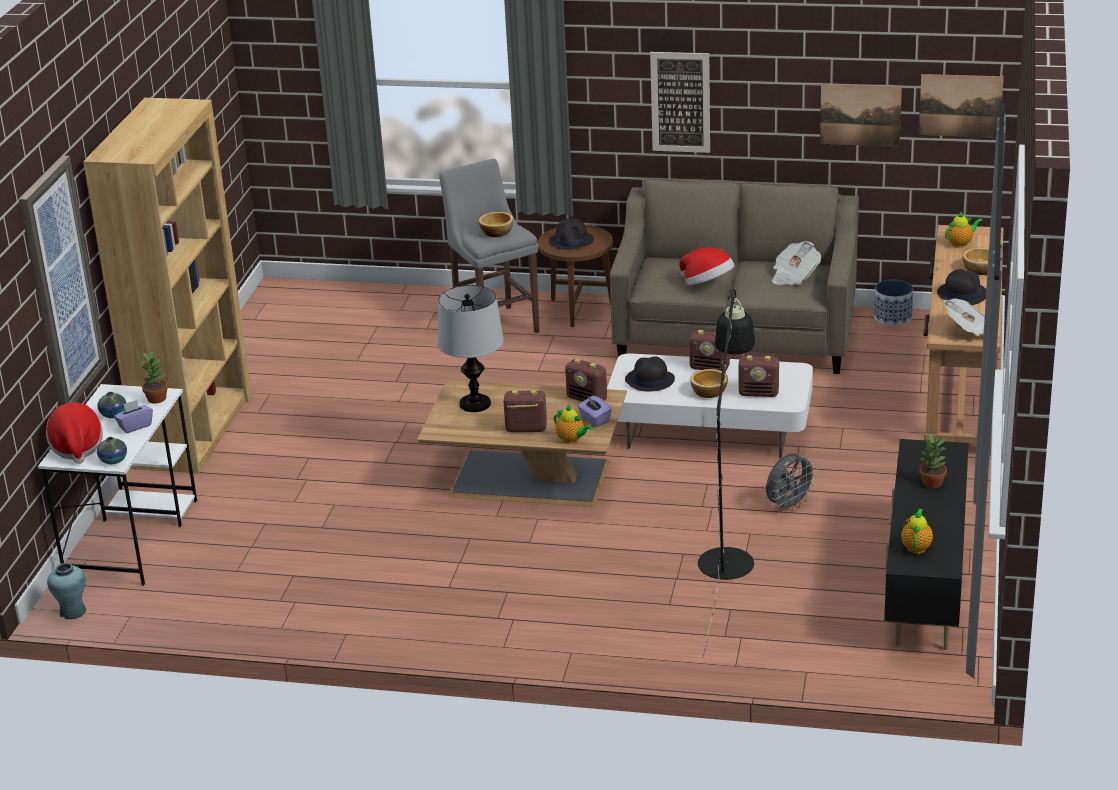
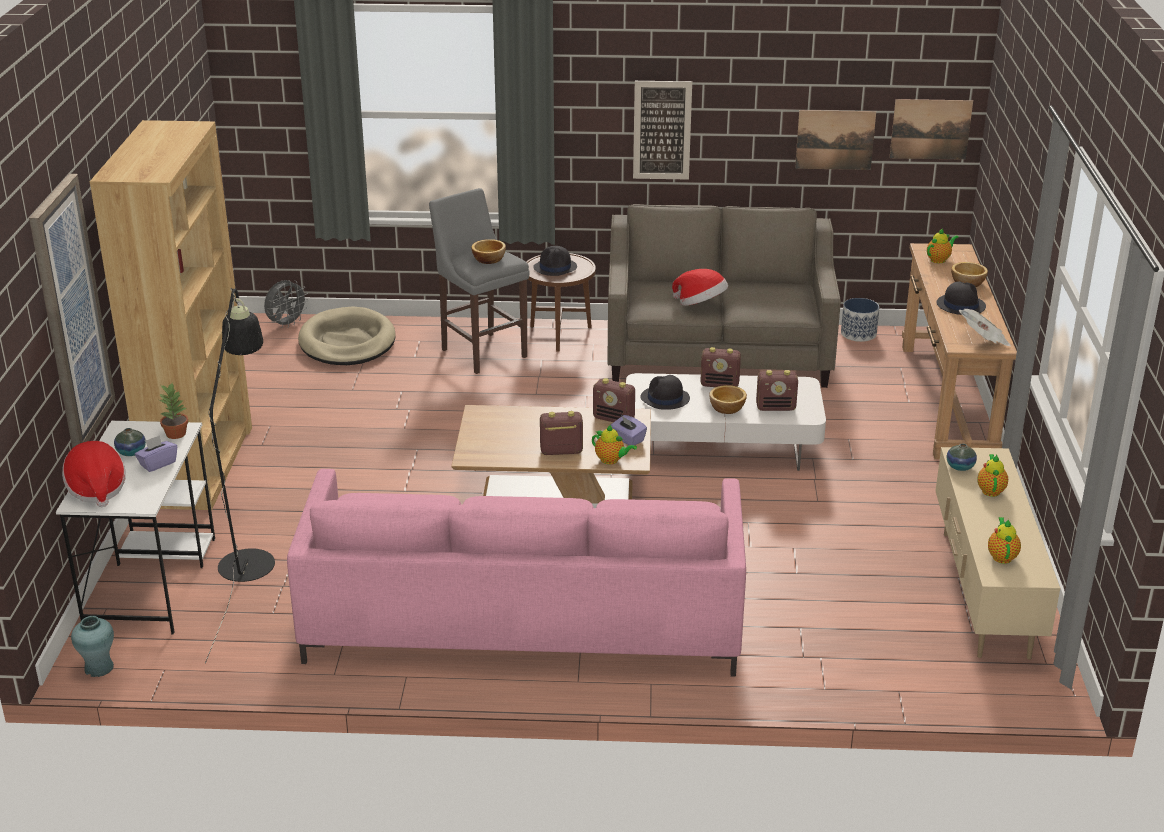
camera: 10 degrees left, 0 degrees up
vase [97,437,127,464] -> vase moved to [947,443,977,471]
table lamp [437,285,504,412] -> none
black floor lamp [698,288,755,657] -> black floor lamp moved to [205,288,275,663]
grey fan [766,453,817,512] -> grey fan moved to [264,280,309,328]
newspaper [772,241,821,285] -> none
black tv stand [884,439,969,650] -> beige tv stand [935,447,1060,659]
potted plant [919,433,947,488] -> teapot [977,454,1008,497]
none -> pink sofa [287,469,746,677]
none -> beige dog bed [298,306,396,365]

